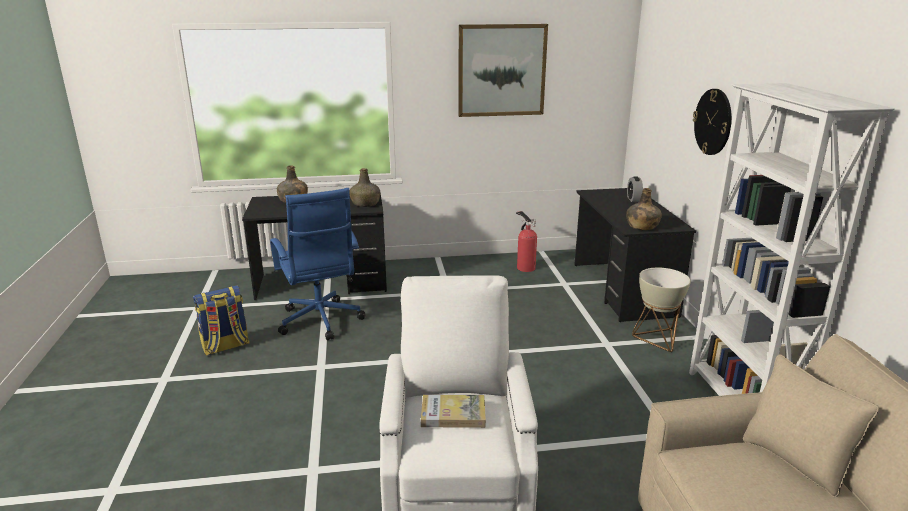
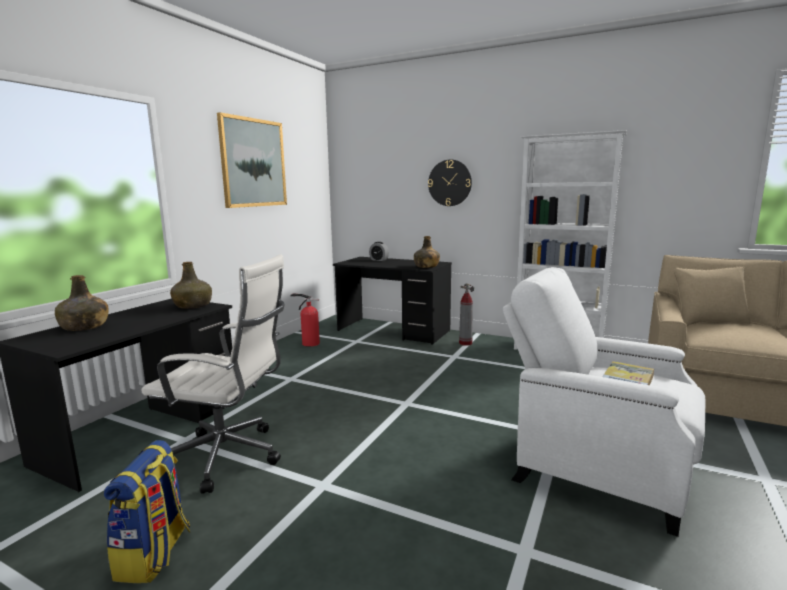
camera: 55 degrees left, 10 degrees down
blue office chair [270,188,365,340] -> white office chair [141,254,284,494]
planter [632,268,691,352] -> fire extinguisher [459,283,474,346]

